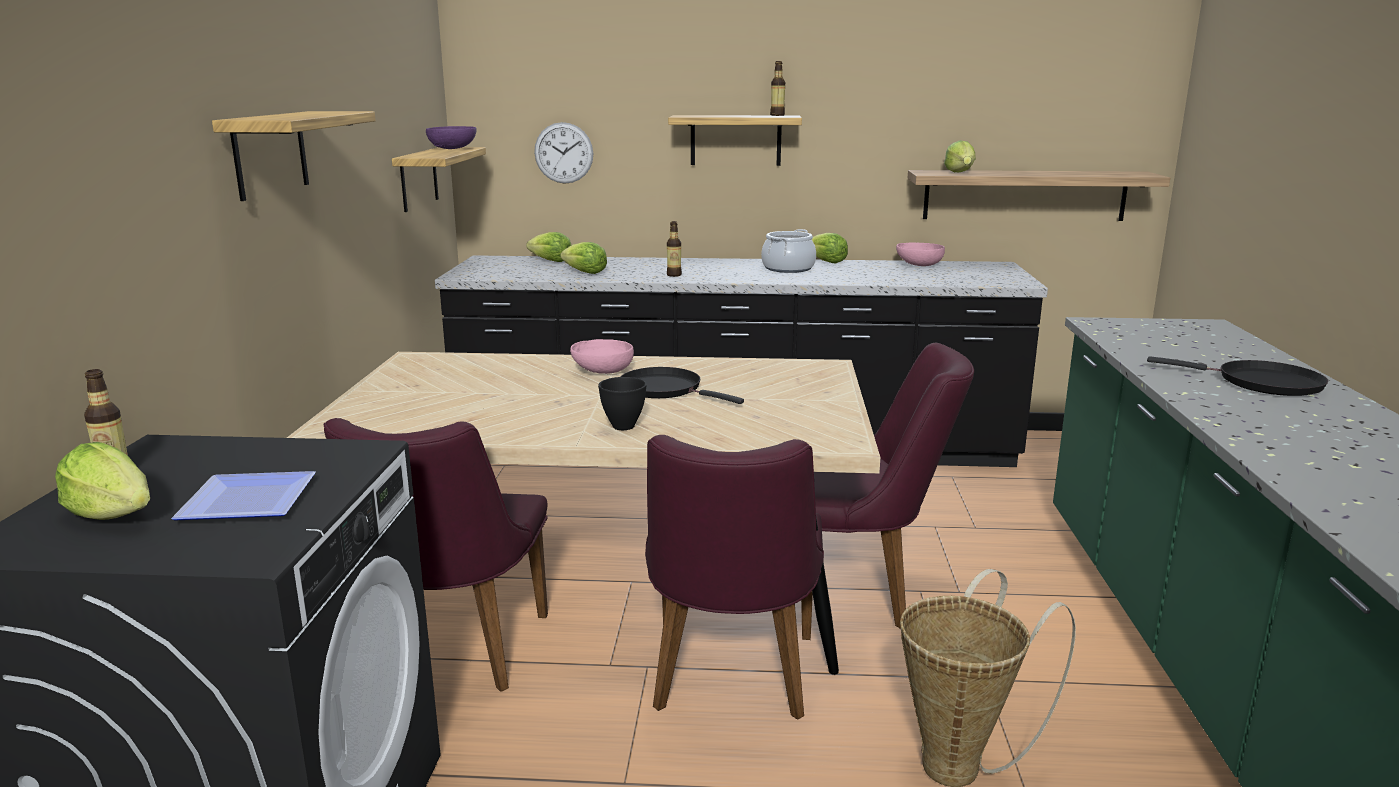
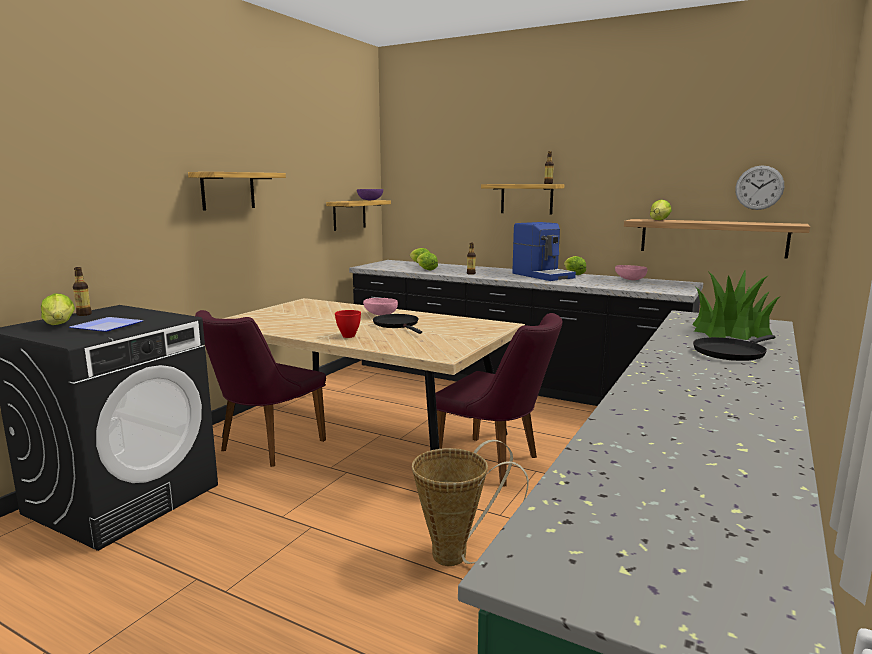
camera: 25 degrees right, 5 degrees down
wall clock [534,122,593,184] -> wall clock moved to [735,165,784,210]
black bowl [598,377,647,430] -> red bowl [335,310,361,338]
purple chair [645,435,824,720] -> none
cooking pot [761,229,816,273] -> coffee machine [512,222,576,281]
black frying pan [1147,356,1328,396] -> black frying pan turned 90 degrees clockwise [693,335,775,361]
none -> potted plant [692,271,779,340]

